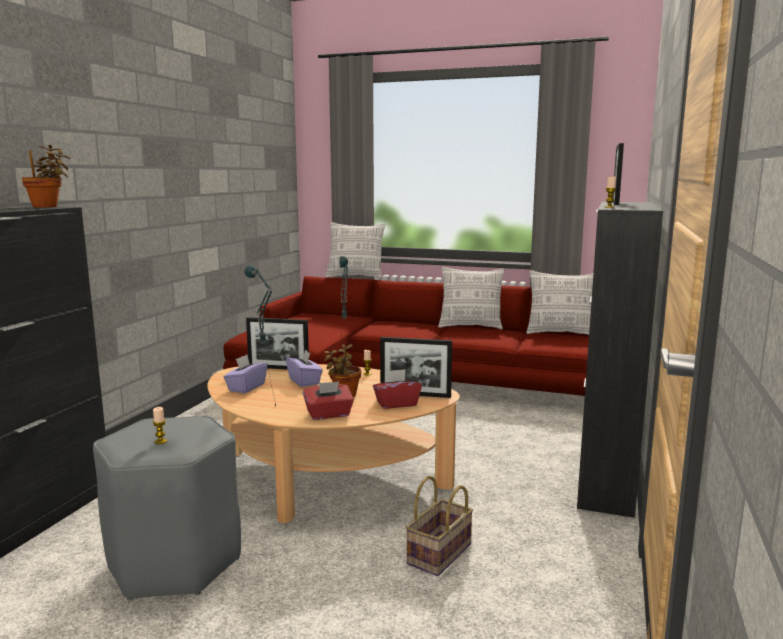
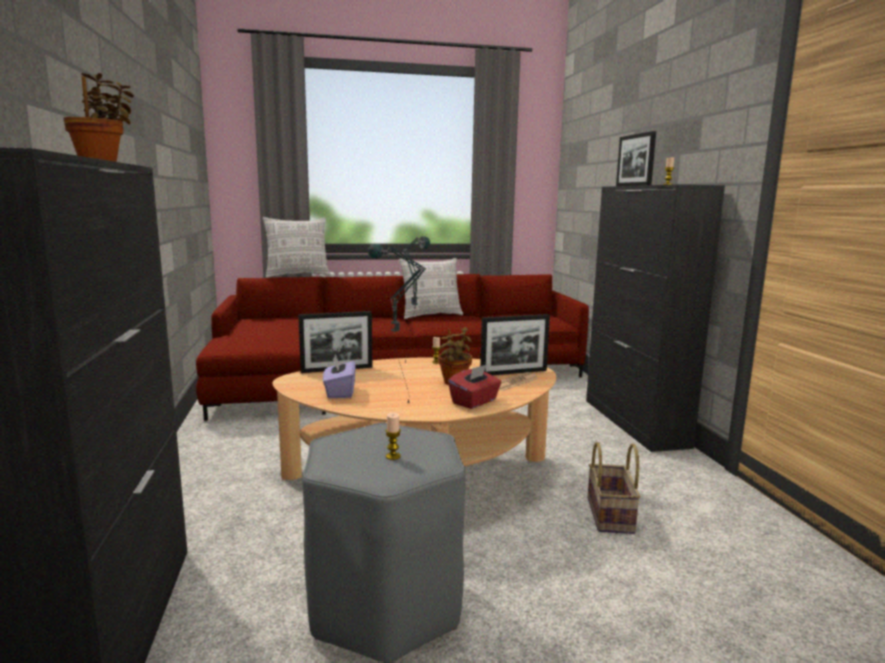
camera: 30 degrees left, 0 degrees up
purple tissue box [286,349,323,387] -> none
red tissue box [373,369,422,409] -> newspaper [499,372,539,391]
pillow [526,270,593,335] -> none

